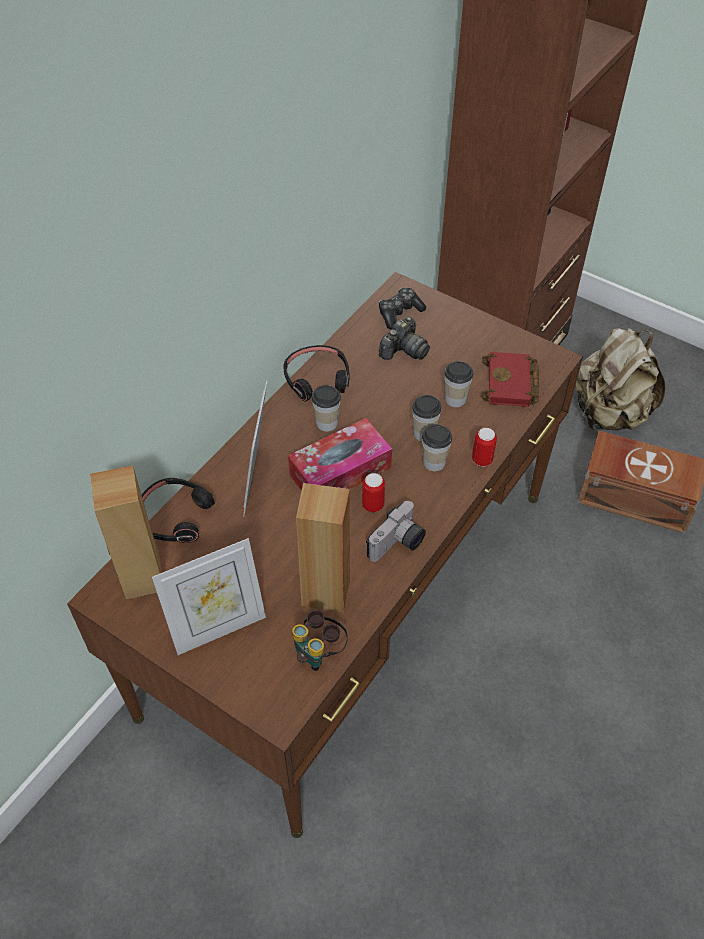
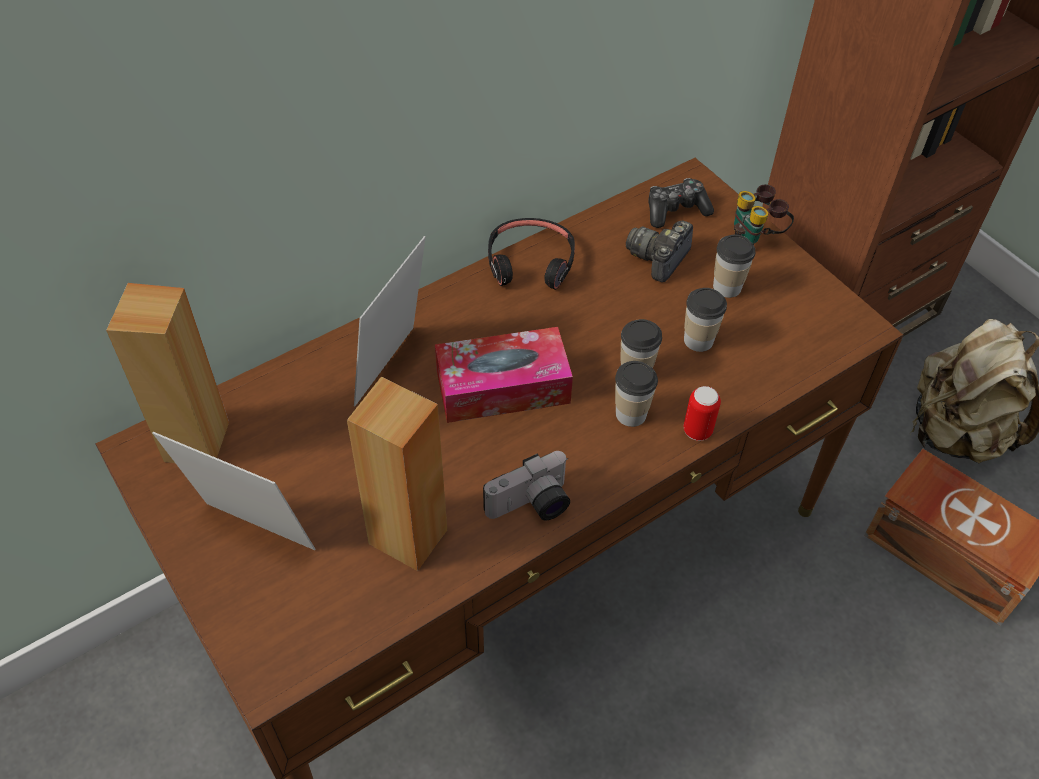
camera: 20 degrees right, 0 degrees up
black headphones [142,478,215,543] -> none
picture frame [152,538,266,655] -> picture frame turned 150 degrees counterclockwise [153,432,315,550]
binoculars [292,610,348,671] -> binoculars moved to [734,184,794,245]
cup [312,385,341,432] -> cup moved to [713,234,755,298]
can [362,473,385,512] -> none
camera [379,317,430,360] -> camera turned 150 degrees clockwise [626,221,693,282]
red book [481,352,539,407] -> none

